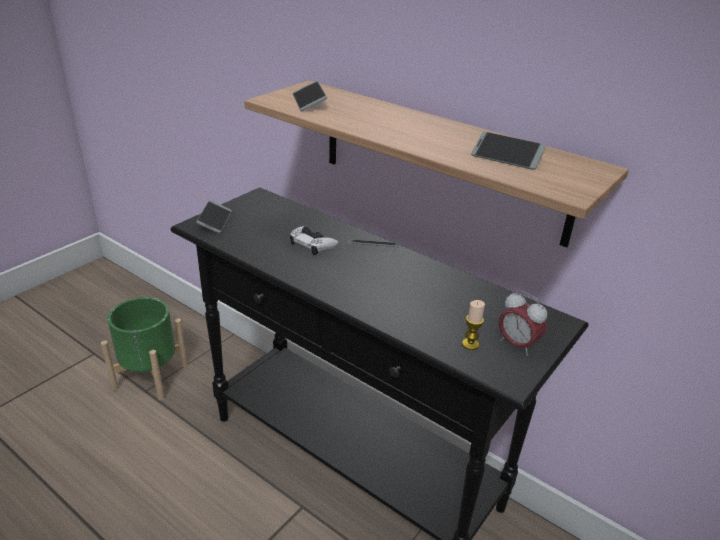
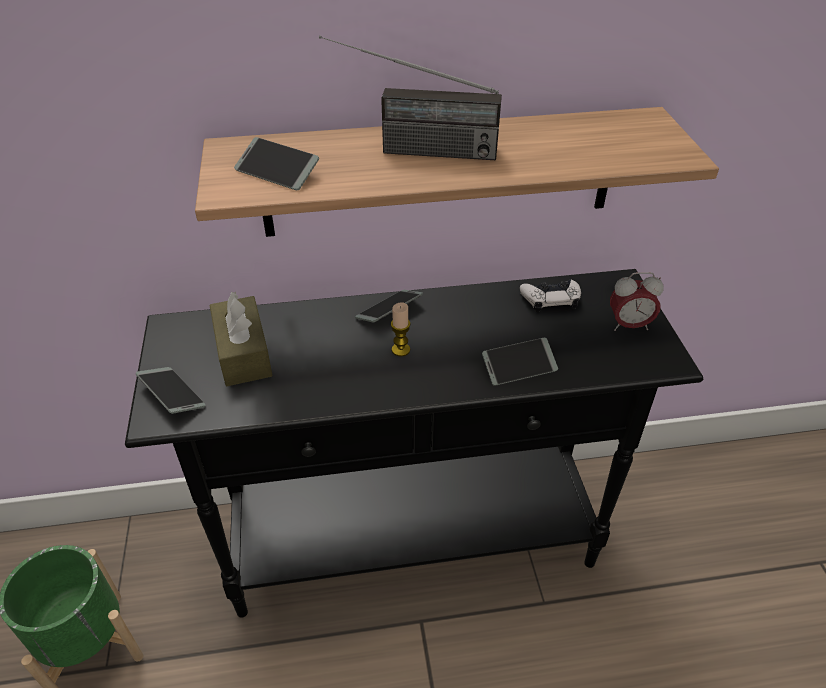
camera: 45 degrees left, 10 degrees up
white game controller [290,226,338,255] -> white game controller moved to [520,280,581,312]
candle [462,300,485,350] -> candle moved to [391,302,411,357]
phone [471,132,546,170] -> phone moved to [482,338,558,386]
none -> brown tissue box [210,292,273,386]
none -> radio [319,35,502,160]

